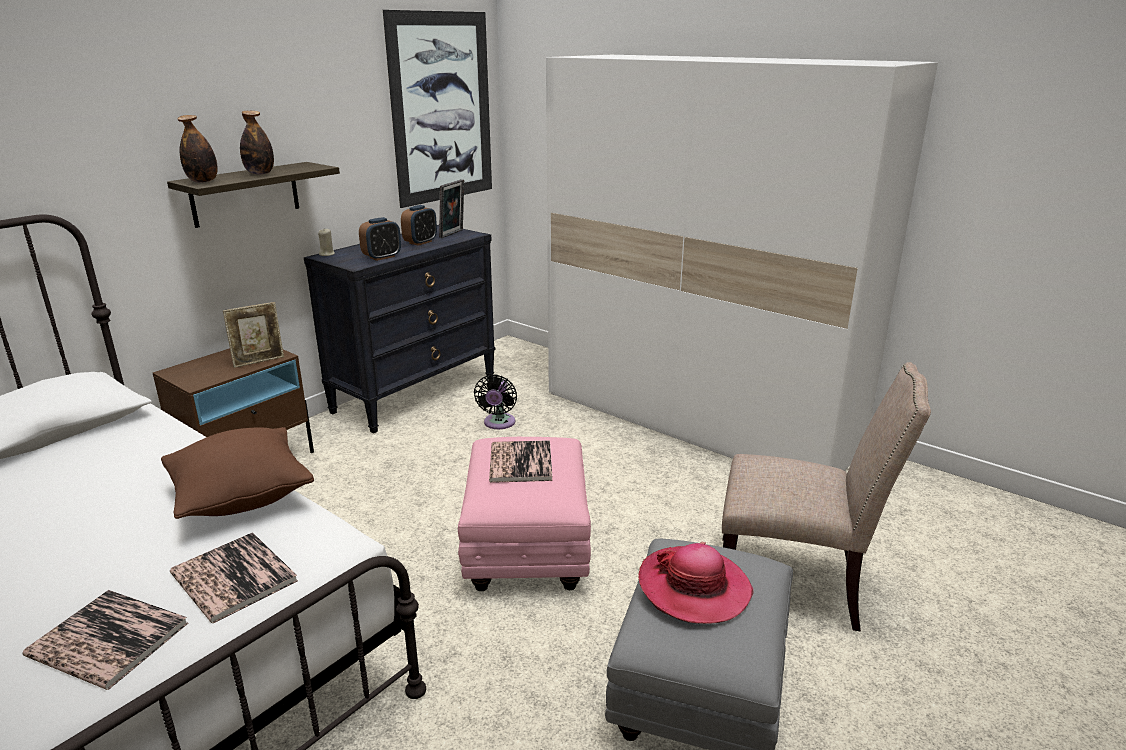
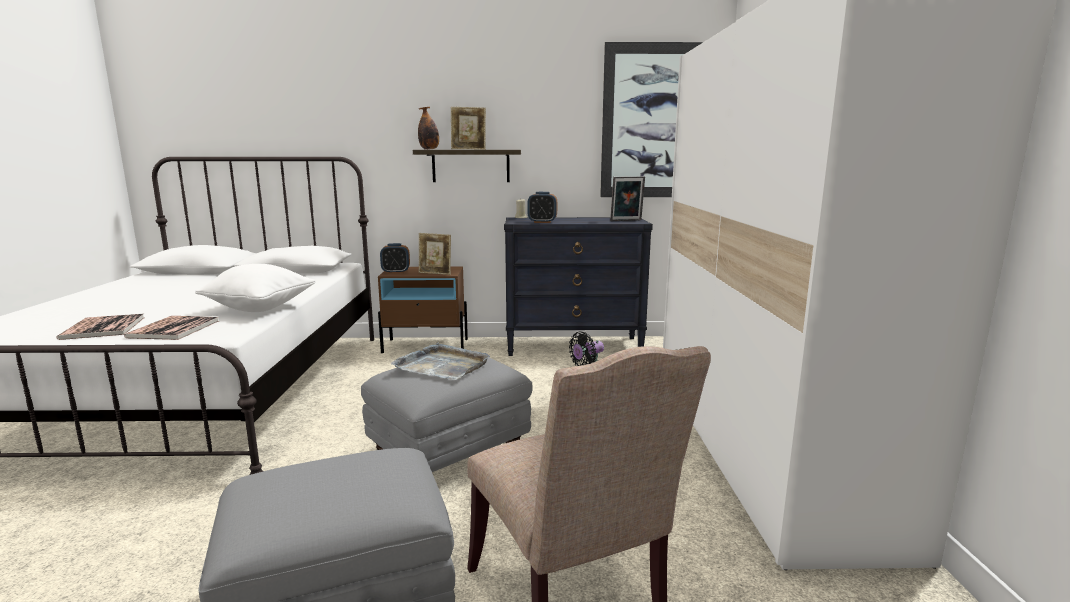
camera: 50 degrees right, 10 degrees down
brown pillow [161,427,314,519] -> white pillow [195,264,316,312]
bottle [240,111,274,175] -> picture frame [451,107,486,150]
alarm clock [401,205,437,246] -> alarm clock moved to [380,243,410,274]
pink ottoman [458,437,591,591] -> grey ottoman [361,358,533,472]
book [489,440,552,483] -> grey tray [391,343,490,380]
hat [638,542,754,624] -> none

